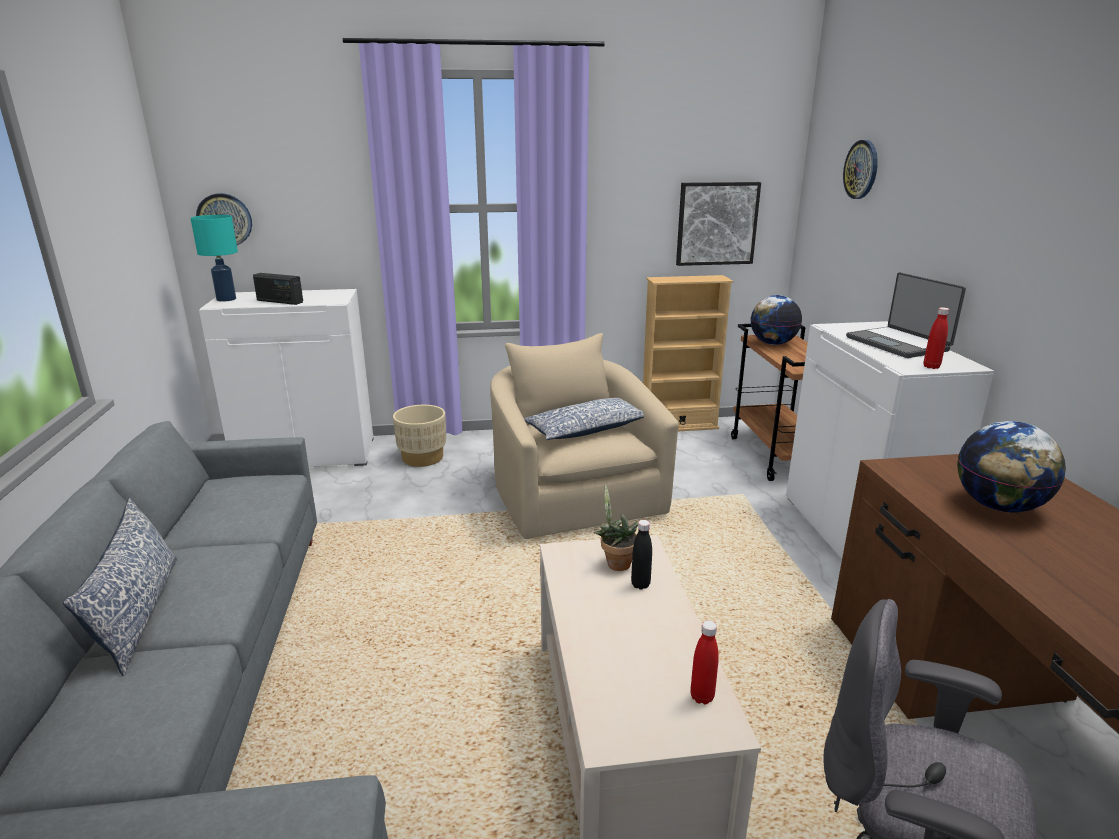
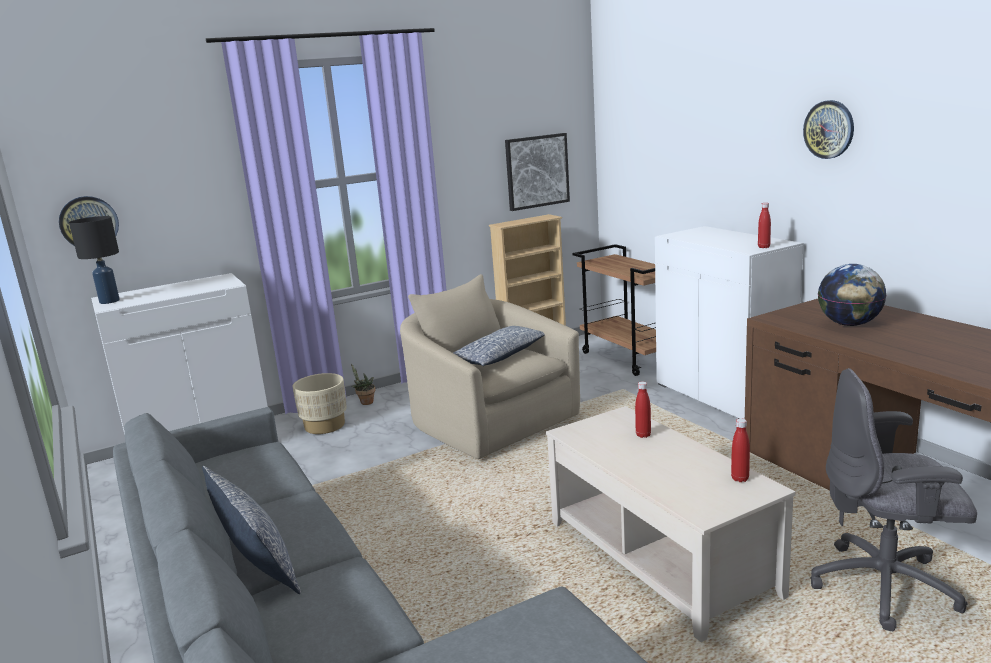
camera: 20 degrees left, 5 degrees down
turquoise table lamp [191,215,238,302] -> black table lamp [69,216,120,304]
radio [253,273,303,305] -> none
potted plant [594,484,639,571] -> potted plant moved to [351,363,375,405]
black bottle [631,520,652,590] -> red bottle [635,381,651,438]
globe [751,295,802,345] -> none
wall clock [843,140,878,199] -> wall clock moved to [803,100,854,159]
laptop [846,272,966,358] -> none

